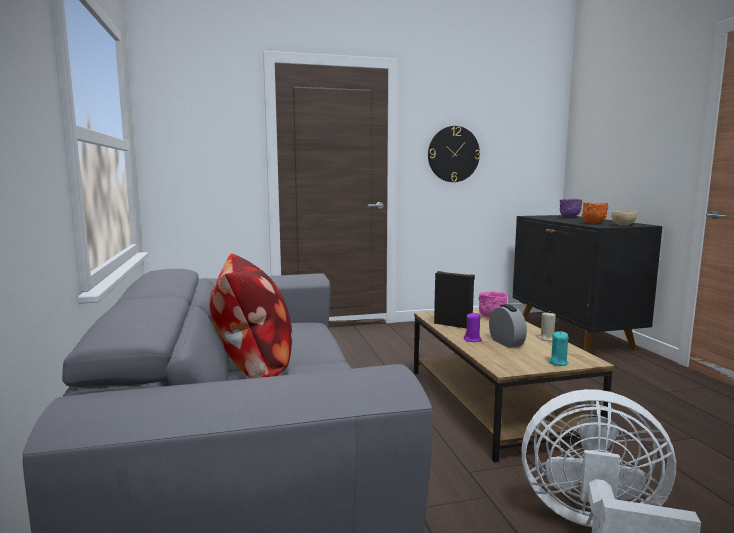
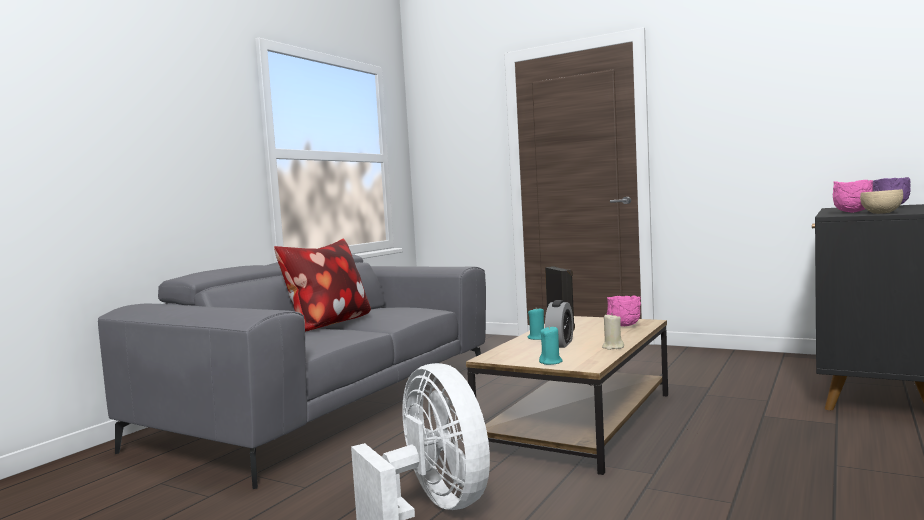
camera: 45 degrees right, 5 degrees down
wall clock [428,126,480,182] -> none
purple candle [464,312,482,342] -> turquoise candle [528,309,544,340]
orange bowl [582,202,608,224] -> pink bowl [832,180,873,213]

